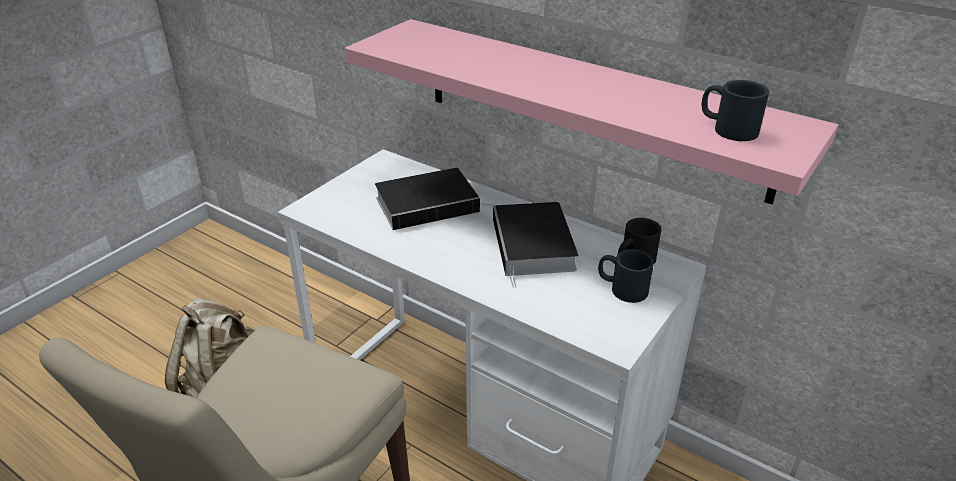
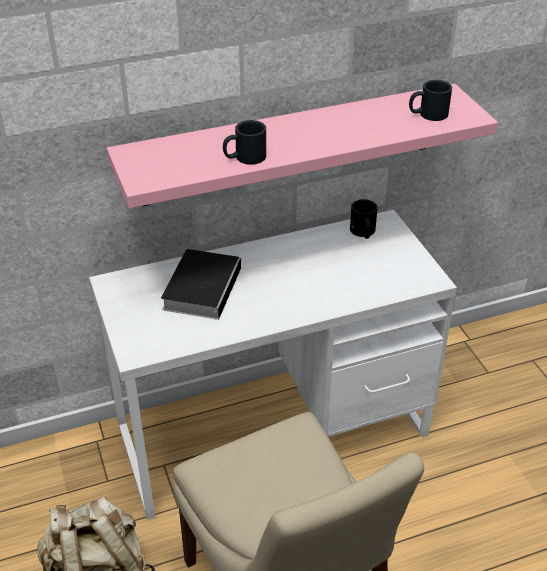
camera: 55 degrees left, 5 degrees up
book [493,202,578,288] -> none
black mug [598,249,654,303] -> black mug moved to [223,120,266,165]

